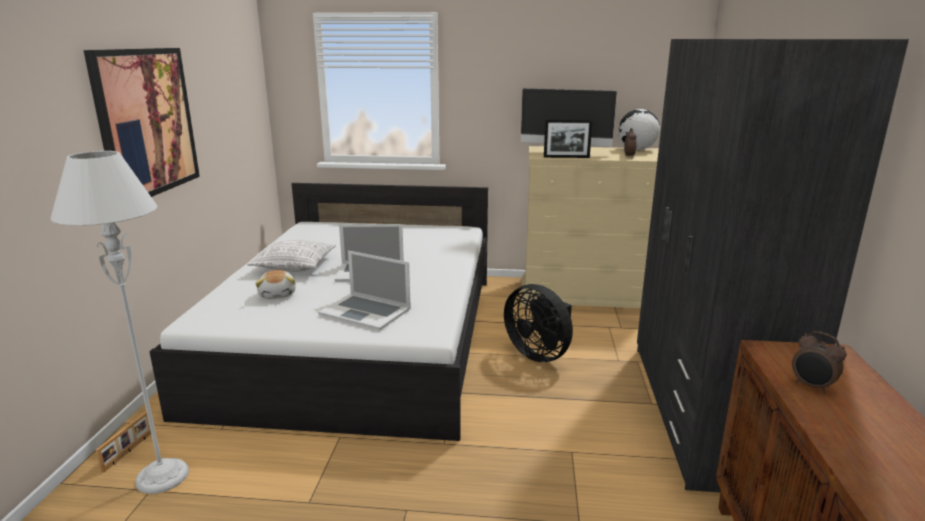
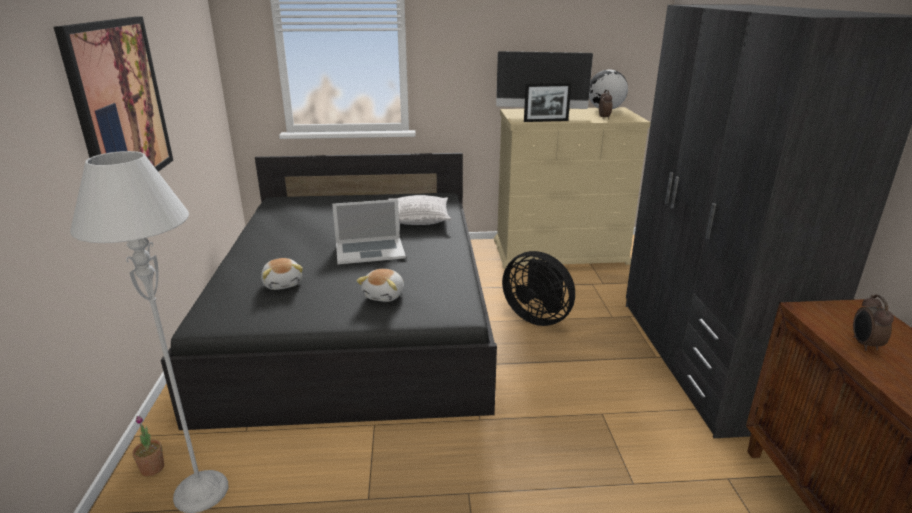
camera: 10 degrees left, 5 degrees up
picture frame [96,412,151,473] -> potted plant [132,416,164,476]
white bed [149,183,488,441] -> black bed [161,153,497,430]
pillow [247,240,336,272] -> pillow moved to [388,195,451,225]
laptop [318,251,411,330] -> plush toy [357,269,404,302]
alarm clock [792,331,846,394] -> alarm clock turned 60 degrees clockwise [853,295,894,351]

